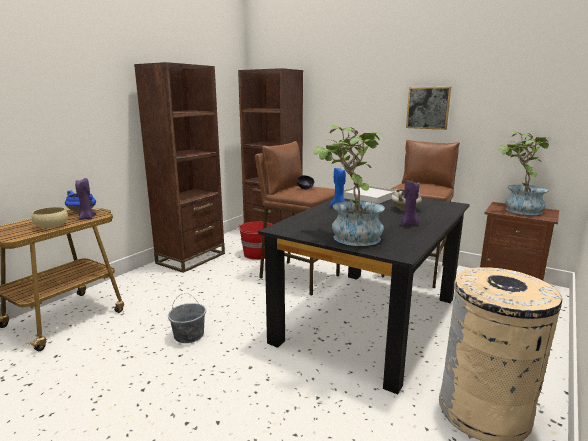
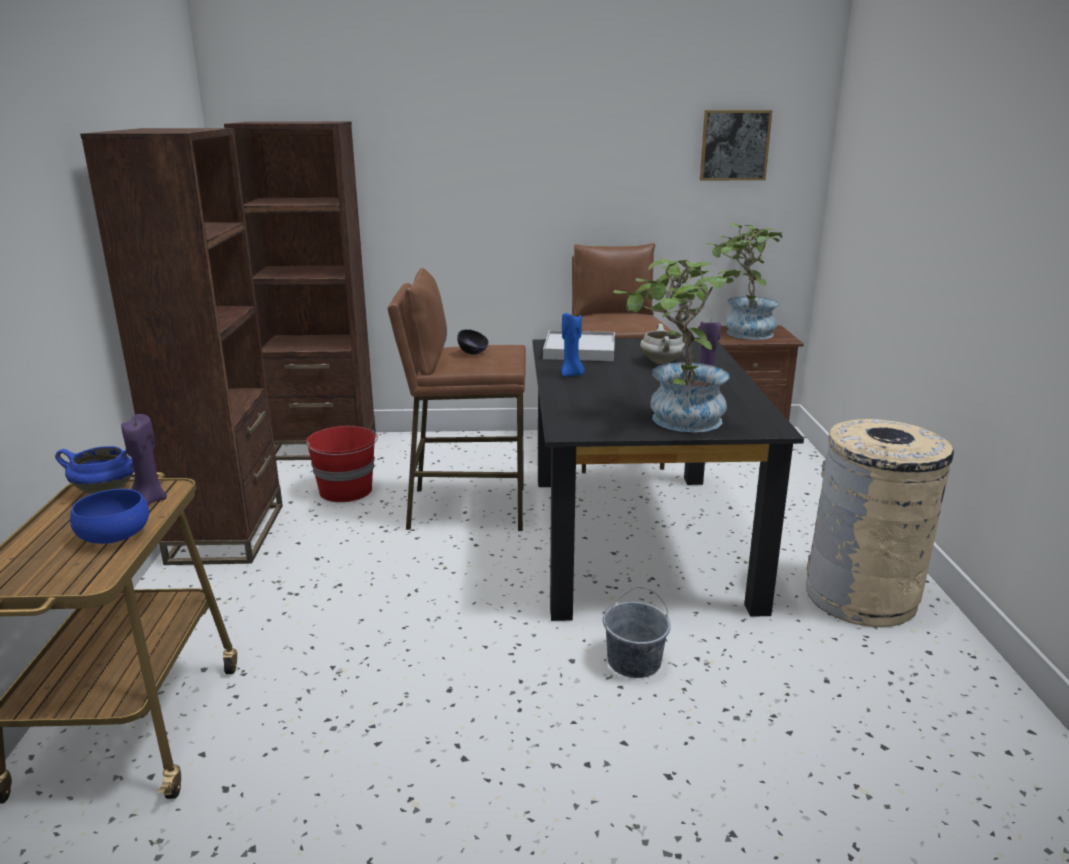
camera: 35 degrees left, 5 degrees up
beige bowl [32,207,68,228] -> blue bowl [70,489,149,544]
grey bucket [168,293,206,343] -> grey bucket moved to [603,587,671,678]
picture [406,87,451,130] -> picture moved to [700,110,772,180]

